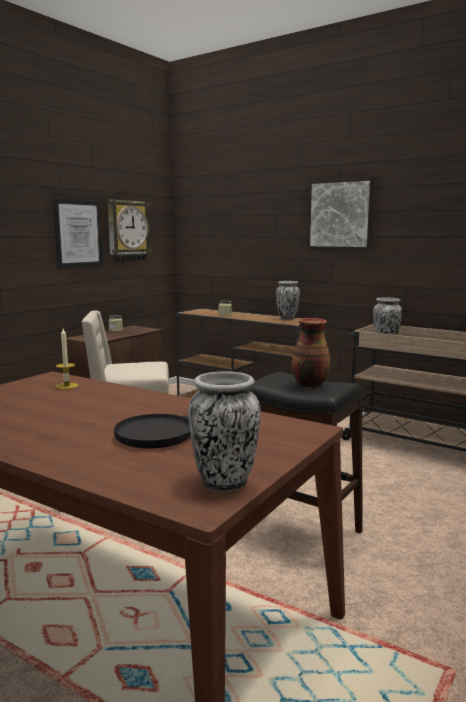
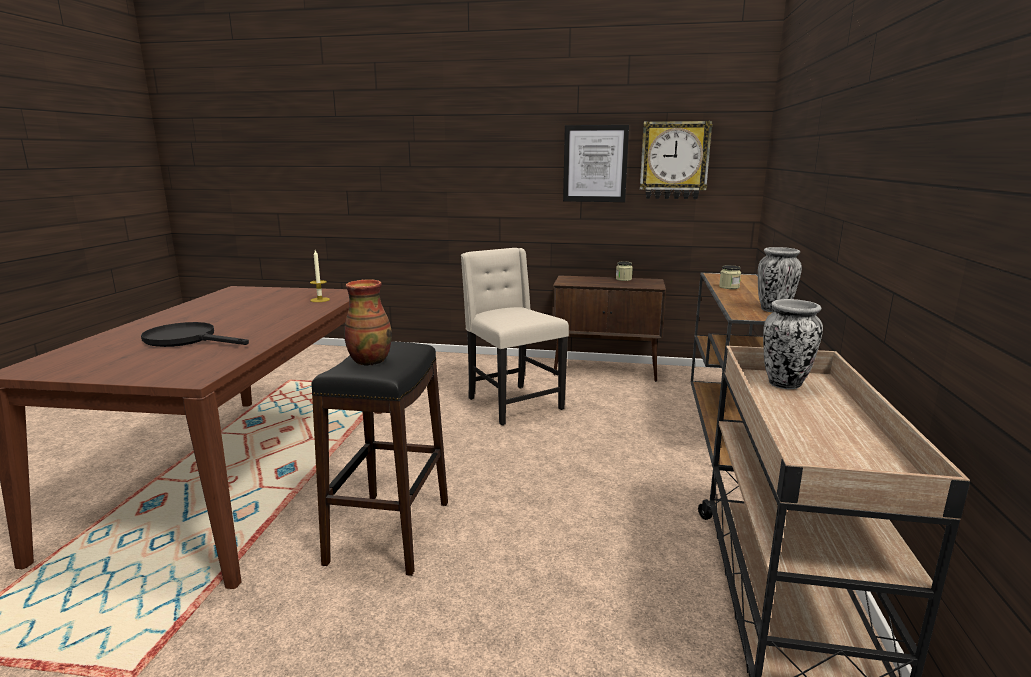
camera: 65 degrees right, 5 degrees up
vase [188,371,261,491] -> none
picture [307,177,375,250] -> none

